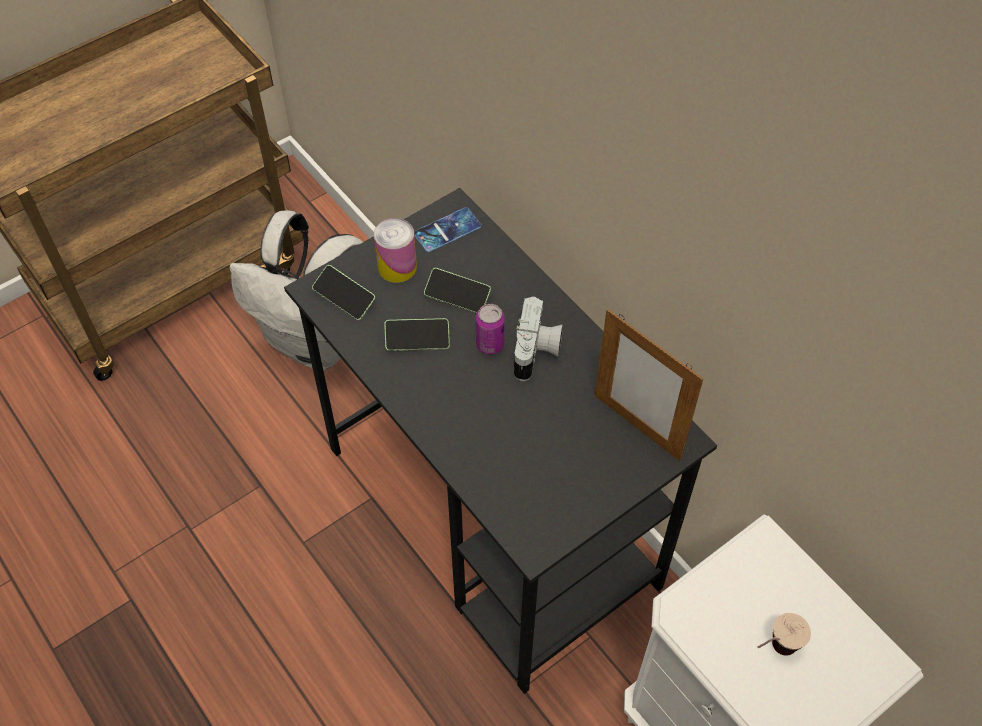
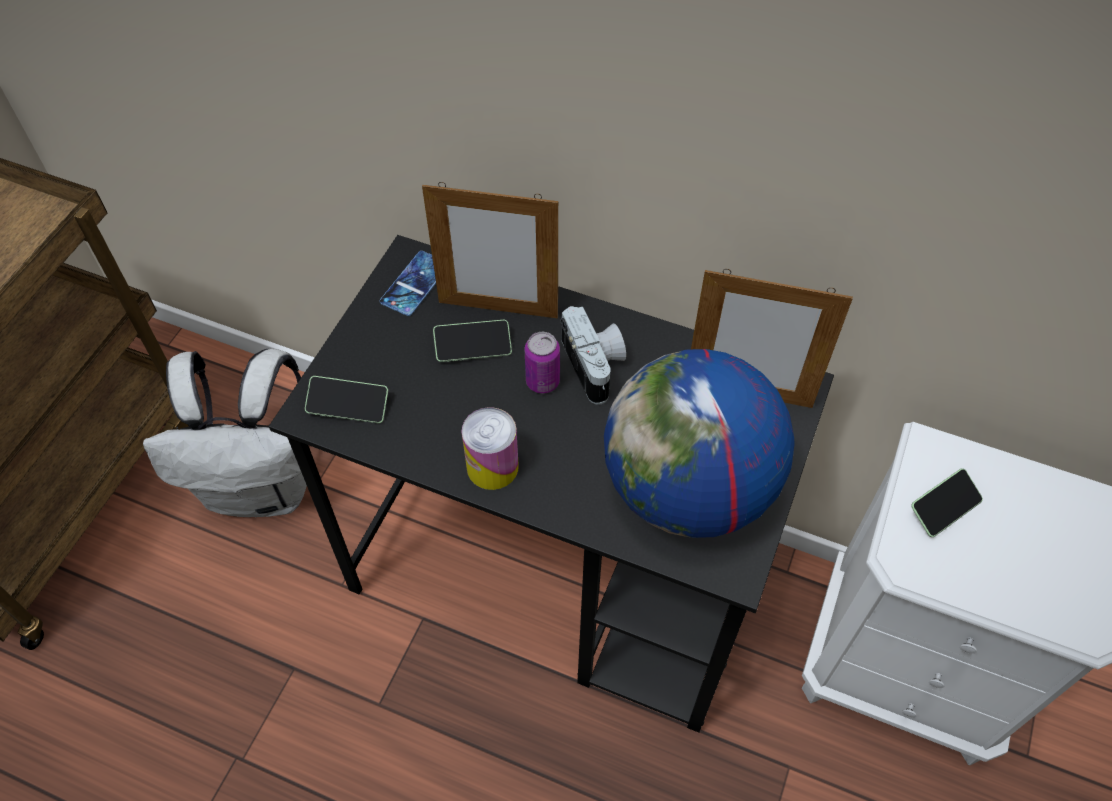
camera: 30 degrees left, 0 degrees up
can [374,218,417,283] -> can moved to [462,407,519,490]
phone [384,318,450,351] -> phone moved to [911,468,983,537]
cup [757,613,811,656] -> none
none -> picture frame [422,182,558,318]
none -> globe [604,349,794,538]

